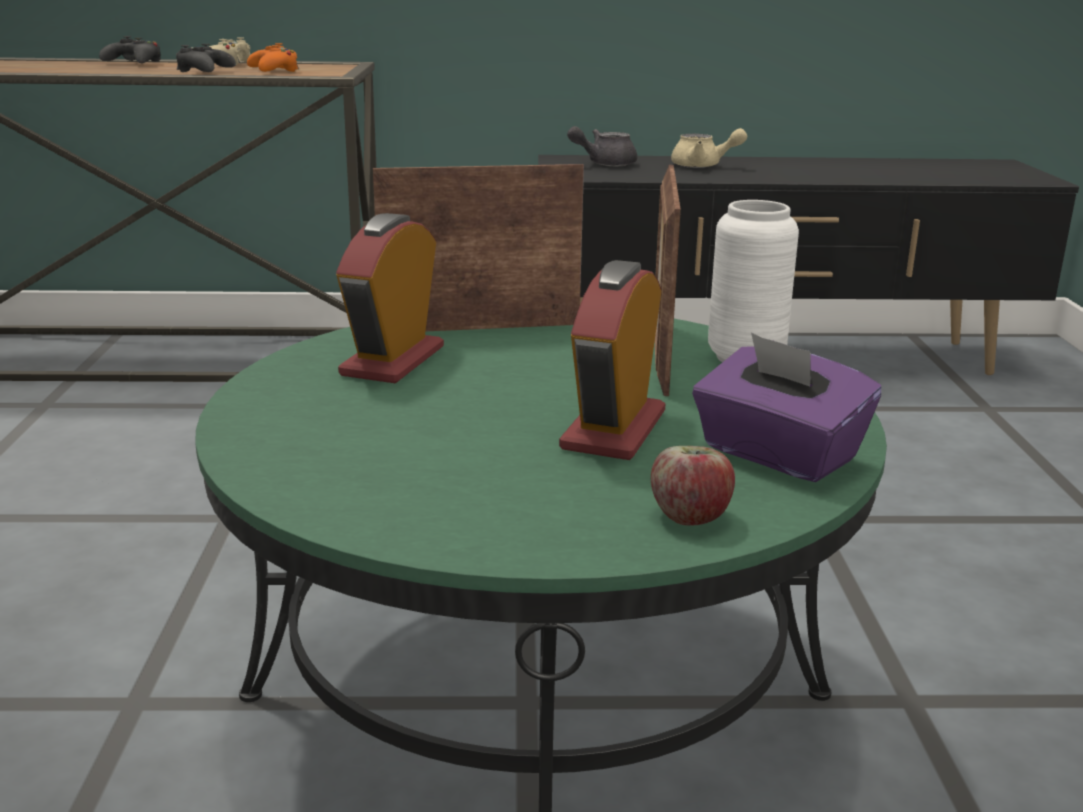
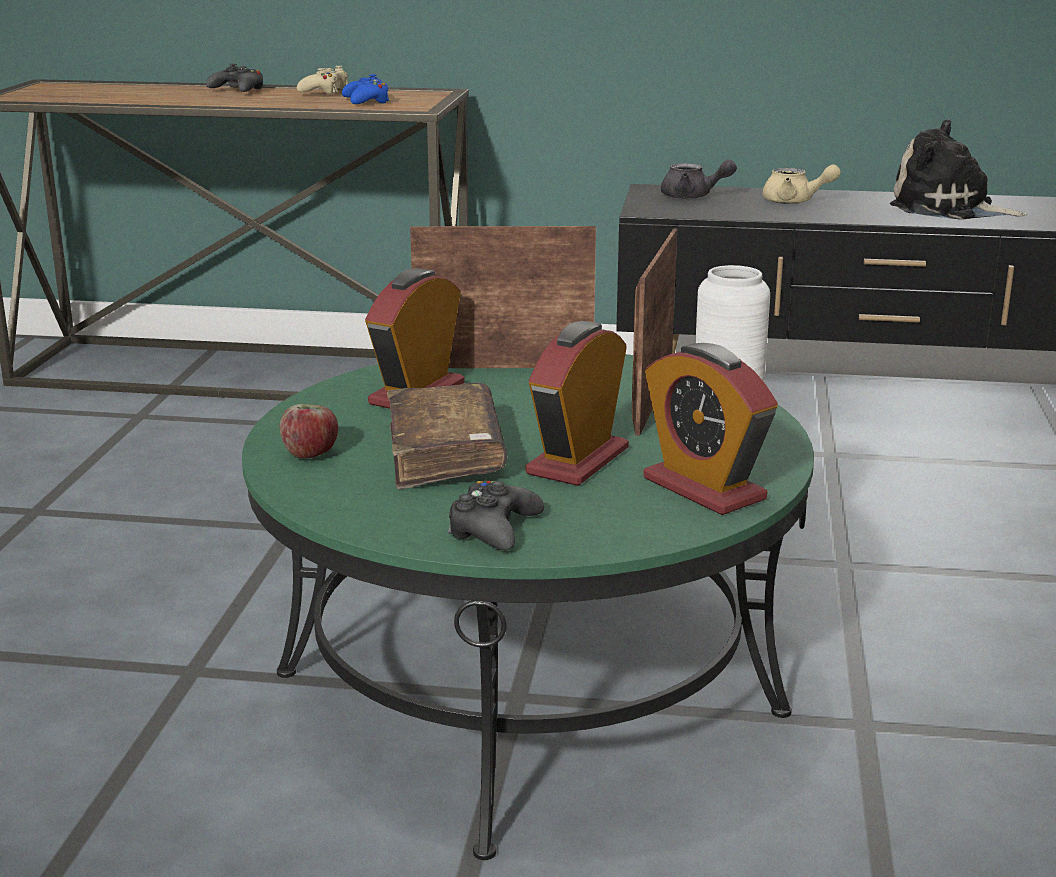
camera: 10 degrees right, 0 degrees up
black game controller [176,44,236,72] -> black game controller moved to [447,481,544,550]
orange game controller [247,43,299,72] -> blue game controller [342,74,390,104]
grey teapot [567,126,637,166] -> grey teapot turned 150 degrees counterclockwise [661,160,737,199]
apple [651,446,735,525] -> apple moved to [280,404,338,459]
purple tissue box [692,333,882,482] -> alarm clock [643,343,778,515]
none -> brown book [387,383,507,489]
none -> plush toy [890,119,1027,220]

